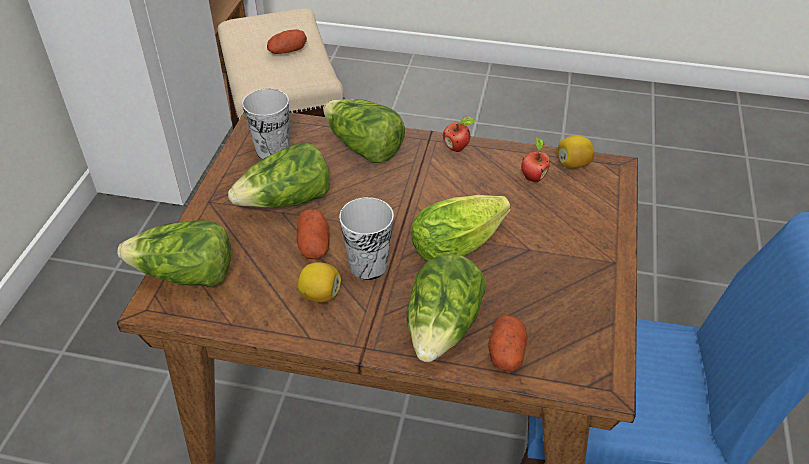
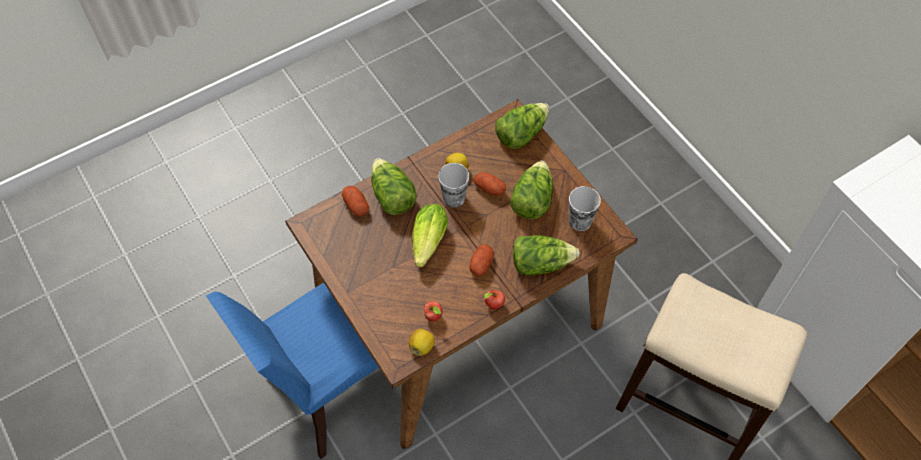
camera: 135 degrees right, 15 degrees up
potato [267,29,307,54] -> potato moved to [469,244,494,276]

